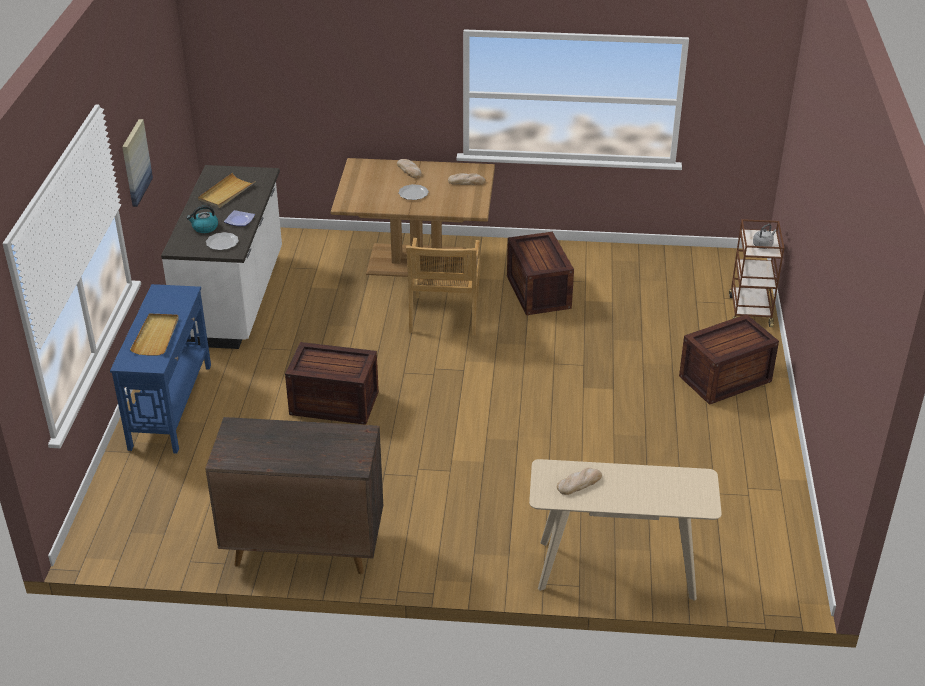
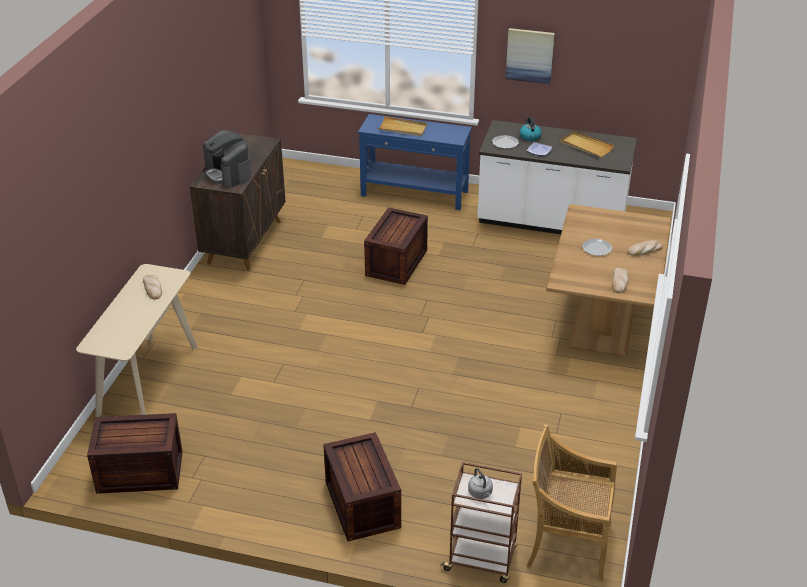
camera: 100 degrees right, 0 degrees up
beige chair [406,238,480,335] -> beige chair moved to [526,424,617,581]
crate [507,232,574,315] -> crate moved to [87,413,183,494]
none -> coffee machine [203,130,252,188]

